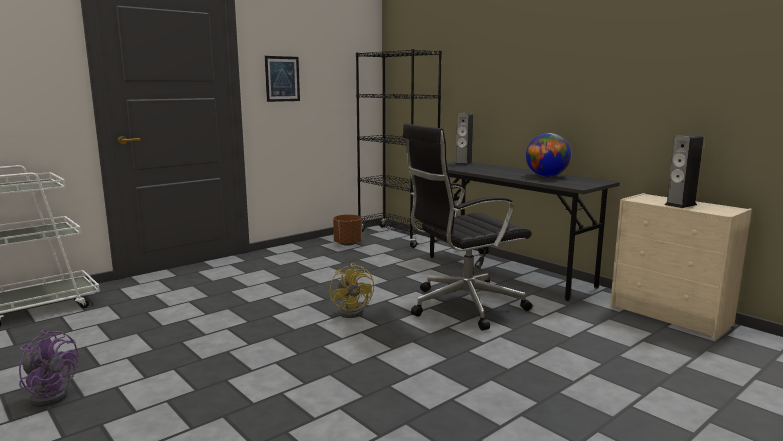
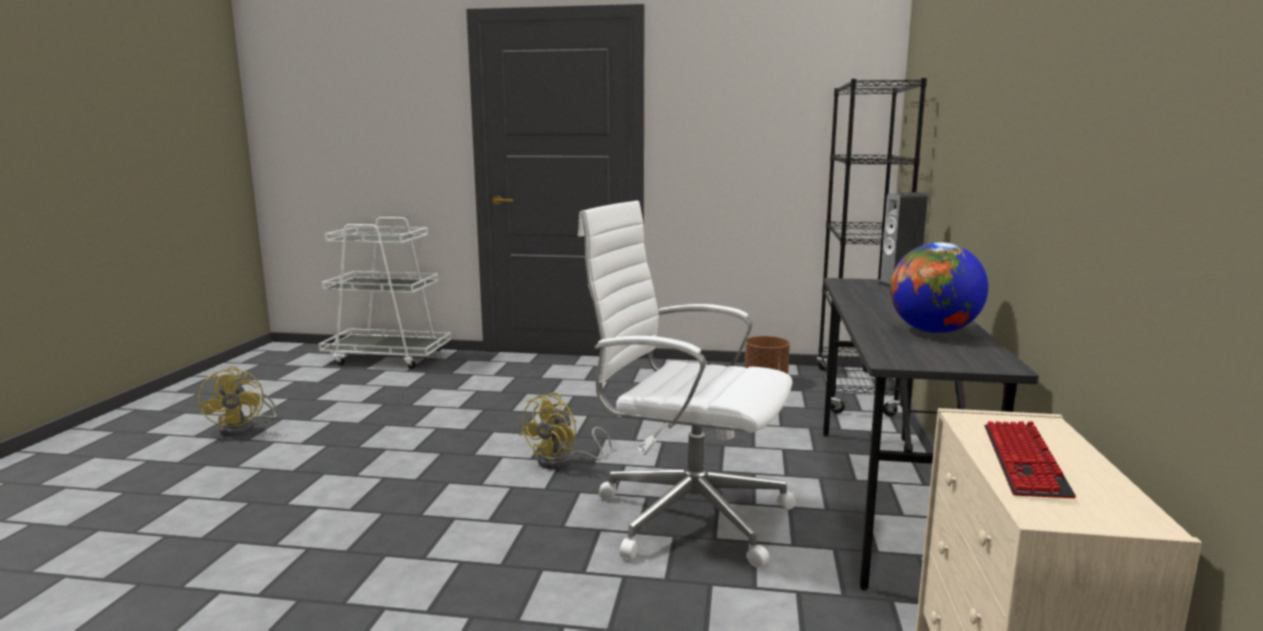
camera: 50 degrees right, 0 degrees up
purple fan [19,330,78,407] -> yellow fan [198,366,277,436]
picture [265,56,300,102] -> none
black office chair [402,123,532,331] -> white office chair [578,201,797,568]
speaker [665,134,704,208] -> keyboard [984,421,1076,498]

